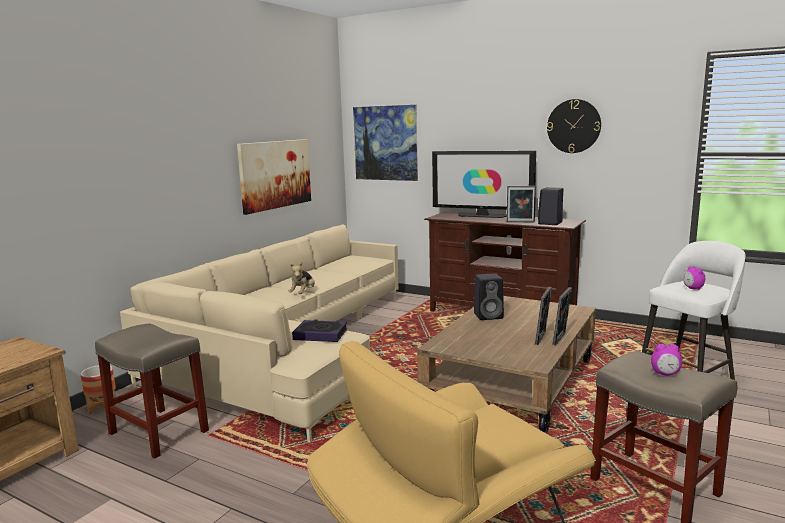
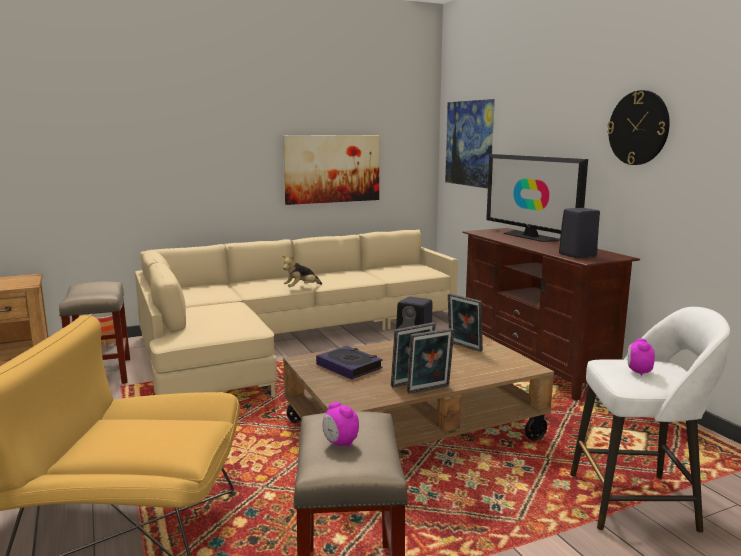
camera: 35 degrees right, 0 degrees up
book [292,320,347,342] -> book moved to [316,346,383,380]
picture frame [507,186,536,222] -> picture frame moved to [448,293,483,352]

